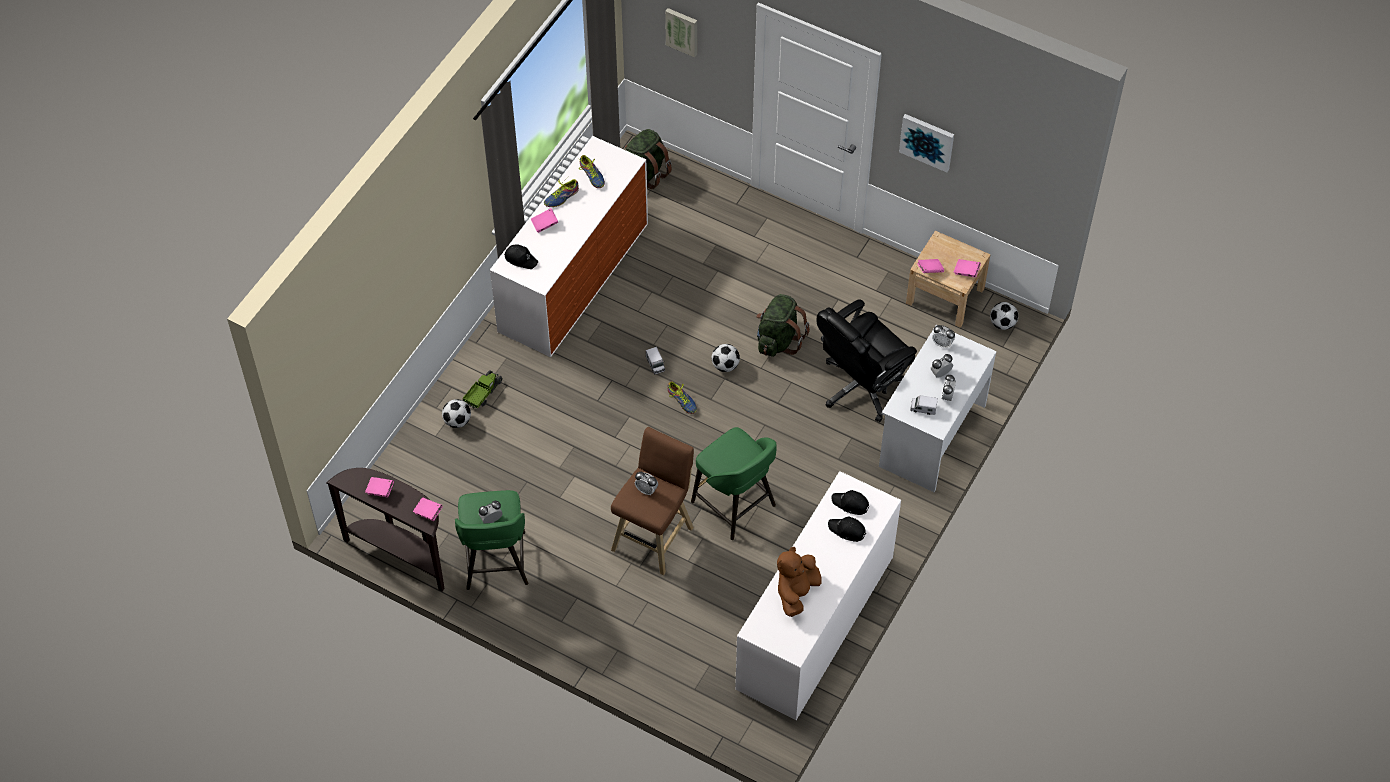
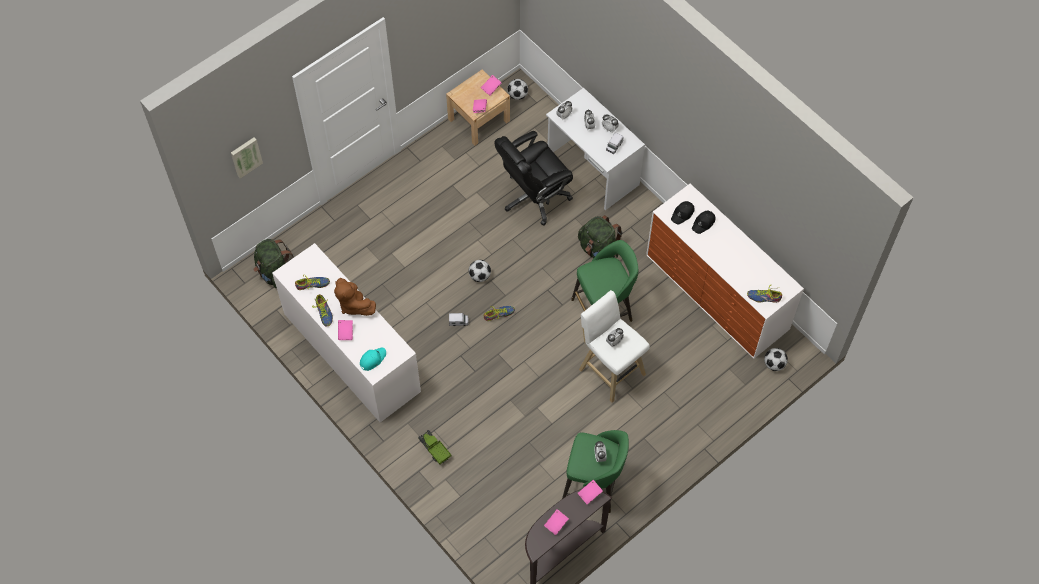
camera: 70 degrees left, 5 degrees up
football [442,399,471,428] -> football moved to [764,348,788,371]
black cap [504,244,538,269] -> turquoise cap [360,348,386,371]
brown stool [611,427,694,576] -> white stool [579,290,650,403]
green backpack [756,294,810,357] -> green backpack moved to [578,215,623,258]
brown plush toy [777,547,822,617] -> brown plush toy moved to [334,278,376,316]
black office chair [817,299,917,422] -> black office chair turned 75 degrees clockwise [494,131,573,226]
picture [899,114,954,172] -> none
none -> shoe [747,285,782,303]

